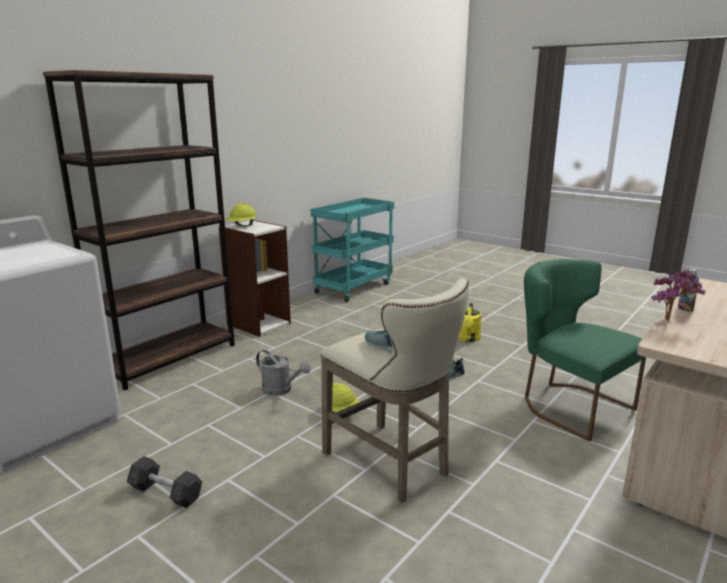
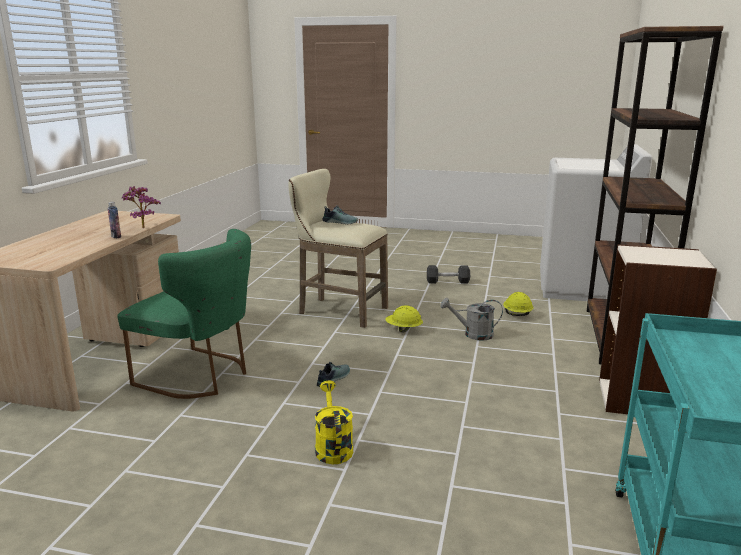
camera: 155 degrees right, 0 degrees up
yellow hard hat [226,203,257,227] -> yellow hard hat moved to [503,292,533,316]

